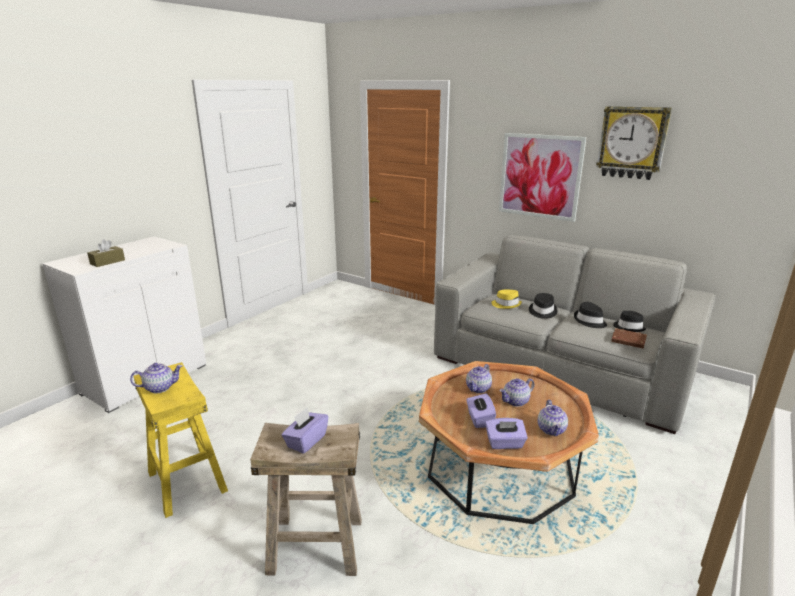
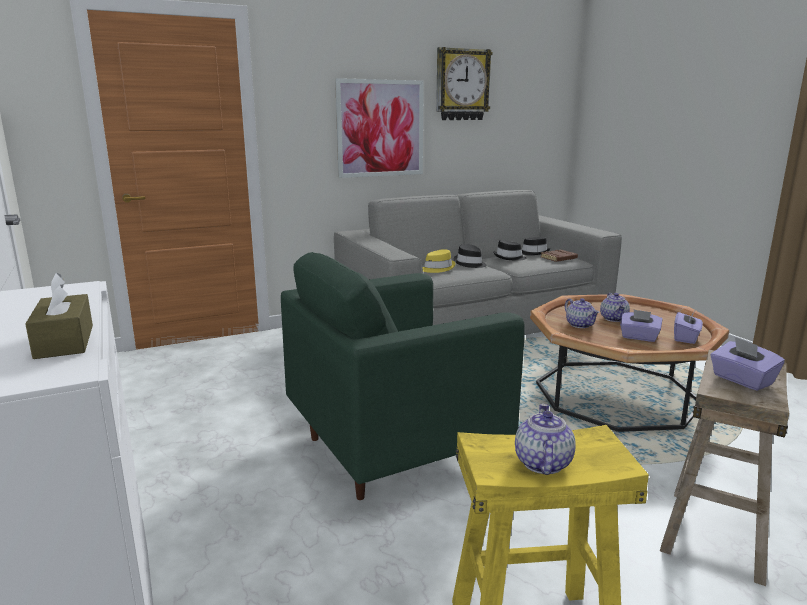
camera: 60 degrees left, 5 degrees down
teapot [538,400,568,436] -> none
none -> green armchair [281,252,525,500]

